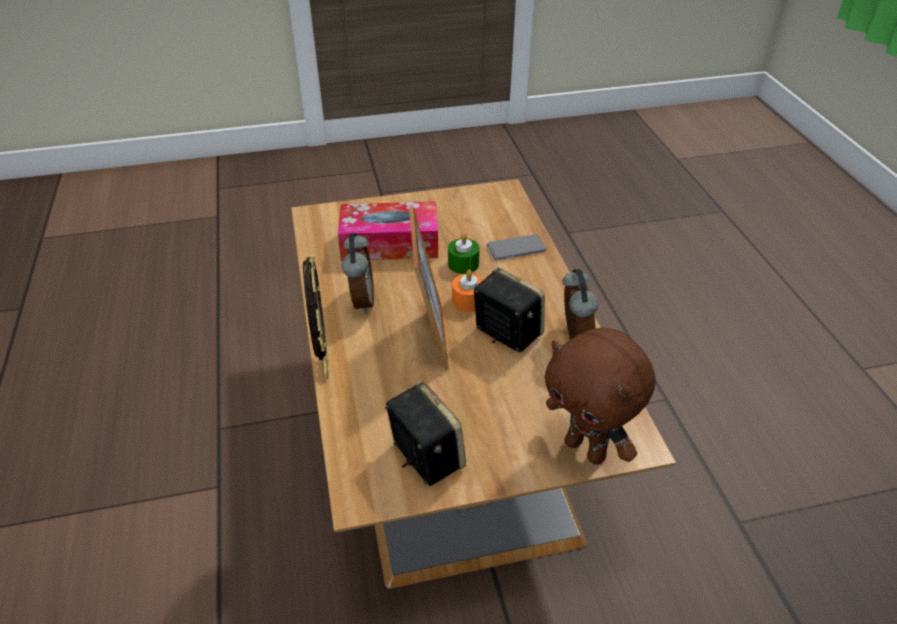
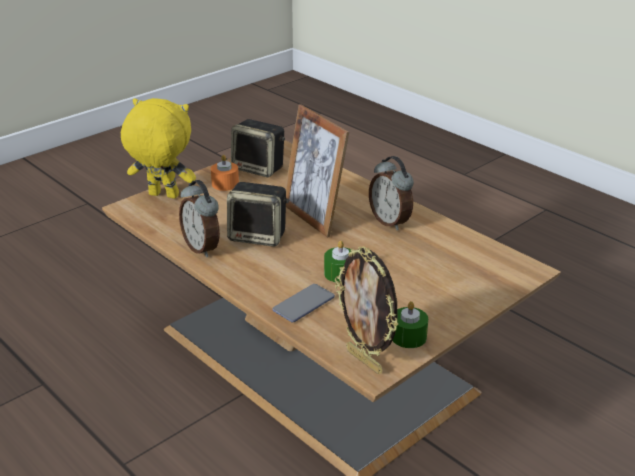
camera: 150 degrees right, 10 degrees down
picture frame [303,253,328,379] -> picture frame moved to [335,246,399,374]
tissue box [338,201,438,261] -> none
orange candle [452,269,484,312] -> orange candle moved to [211,155,239,191]
brown plush toy [545,327,656,465] -> yellow plush toy [121,98,196,198]
none -> green candle [392,301,428,348]

